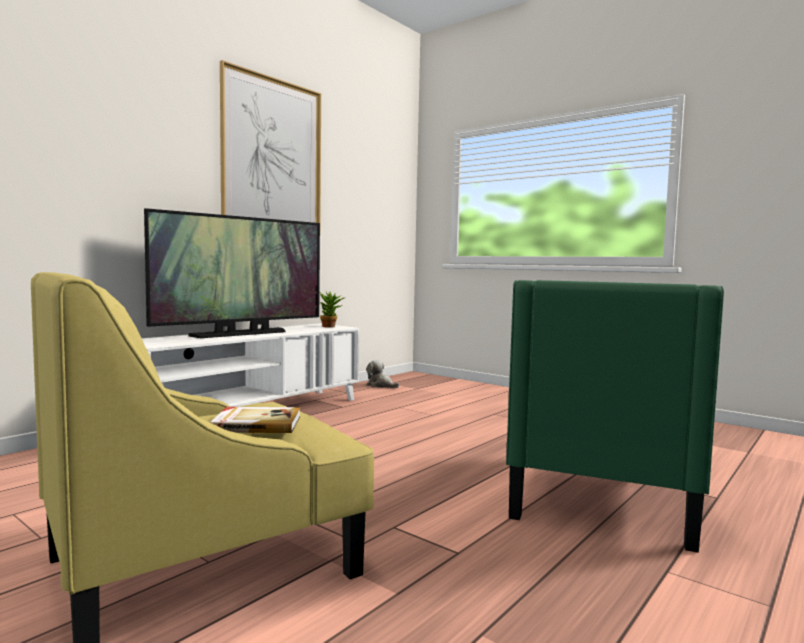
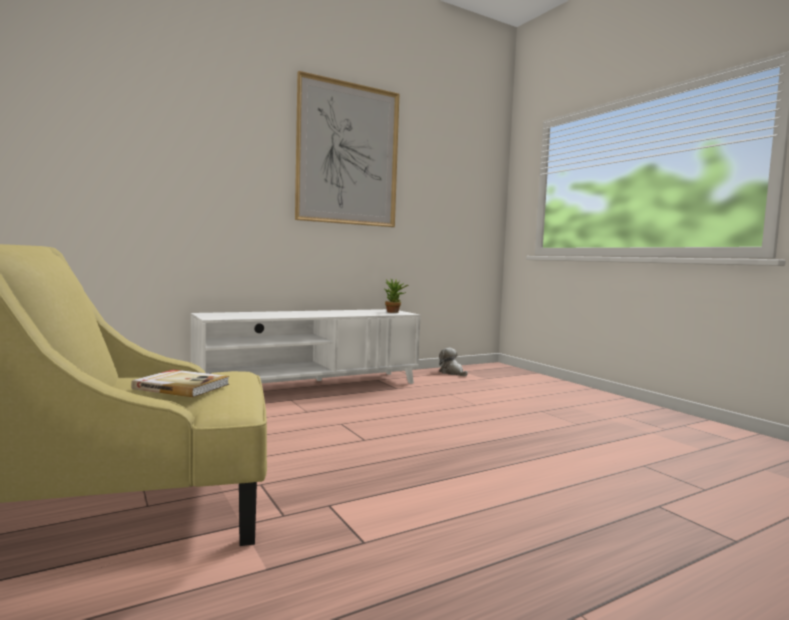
camera: 20 degrees right, 0 degrees up
television [144,208,320,338] -> none
green armchair [506,280,724,553] -> none

